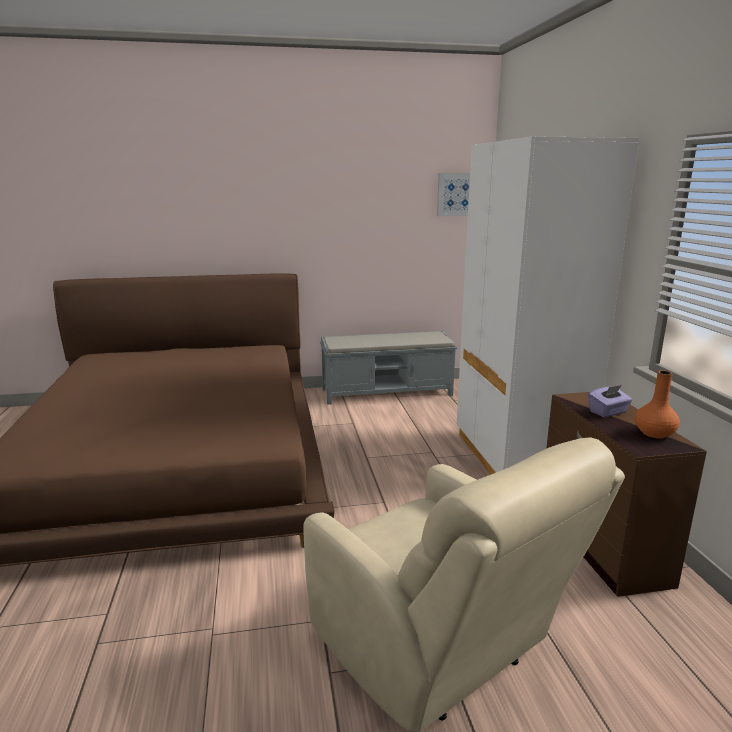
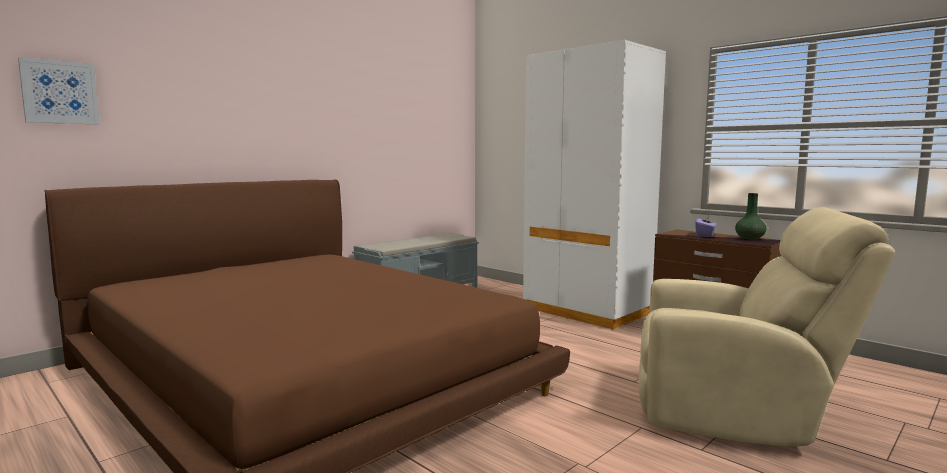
camera: 35 degrees left, 10 degrees down
picture [437,173,470,216] -> picture moved to [18,57,100,125]
orange vase [635,371,680,439] -> green vase [735,193,766,240]

